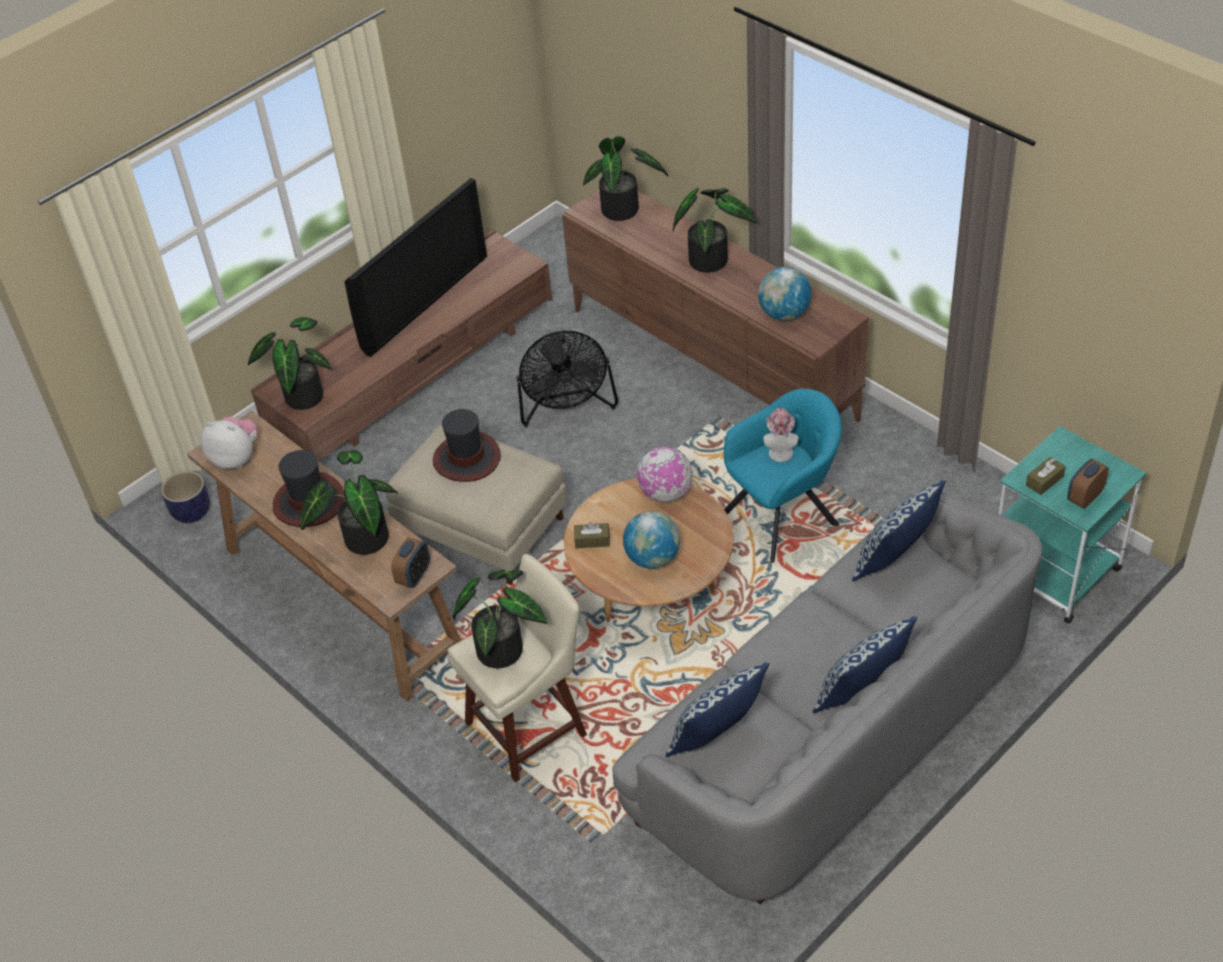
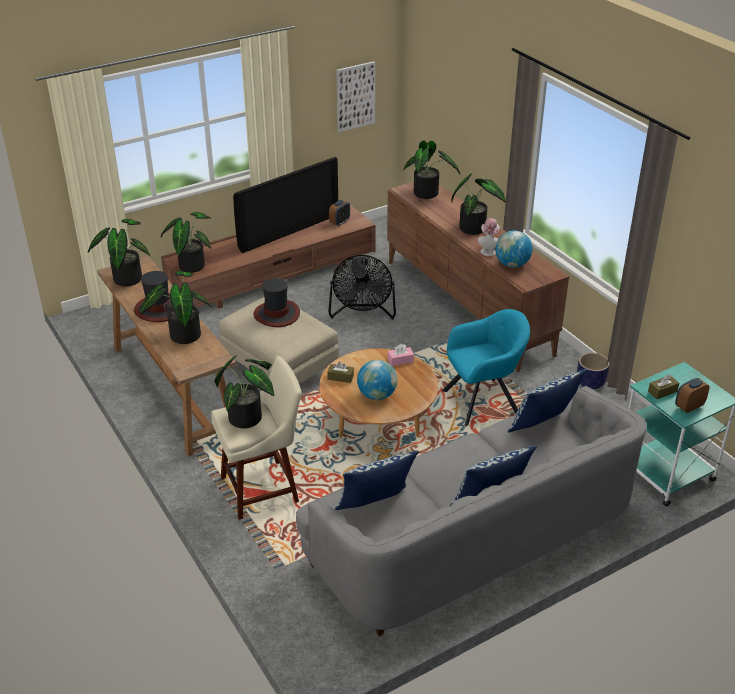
camera: 10 degrees right, 10 degrees down
planter [161,471,210,523] -> planter moved to [577,353,610,389]
plush toy [200,416,257,469] -> potted plant [88,219,150,286]
alarm clock [391,537,430,588] -> alarm clock moved to [329,200,350,226]
globe [637,446,693,502] -> pink tissue box [388,344,414,366]
hat [763,407,798,462] -> hat moved to [478,218,500,256]
none -> picture [336,61,375,132]

